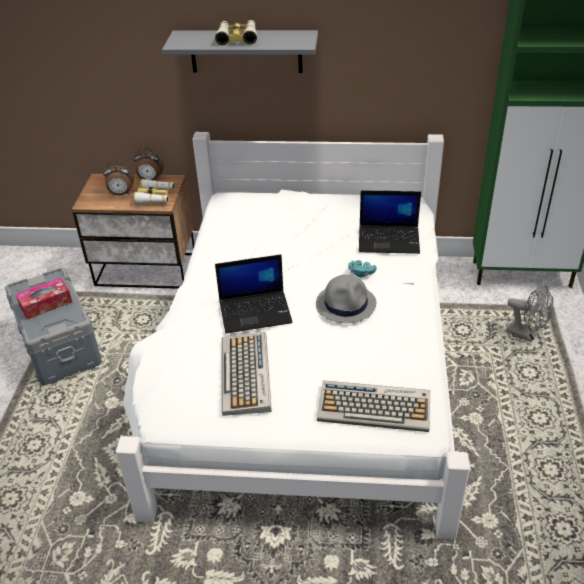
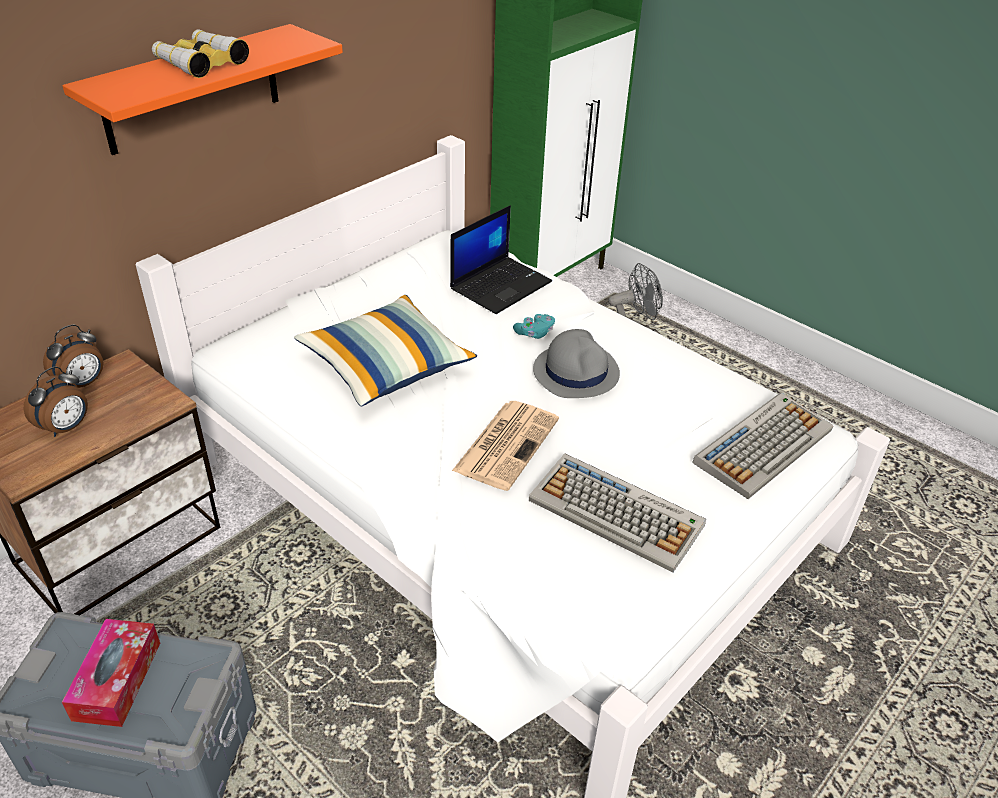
camera: 55 degrees left, 0 degrees up
binoculars [133,179,174,204] -> none
grey shelf [162,30,318,73] -> orange shelf [62,24,343,155]
laptop [215,254,293,333] -> newspaper [452,401,559,491]
none -> pillow [294,295,477,406]

